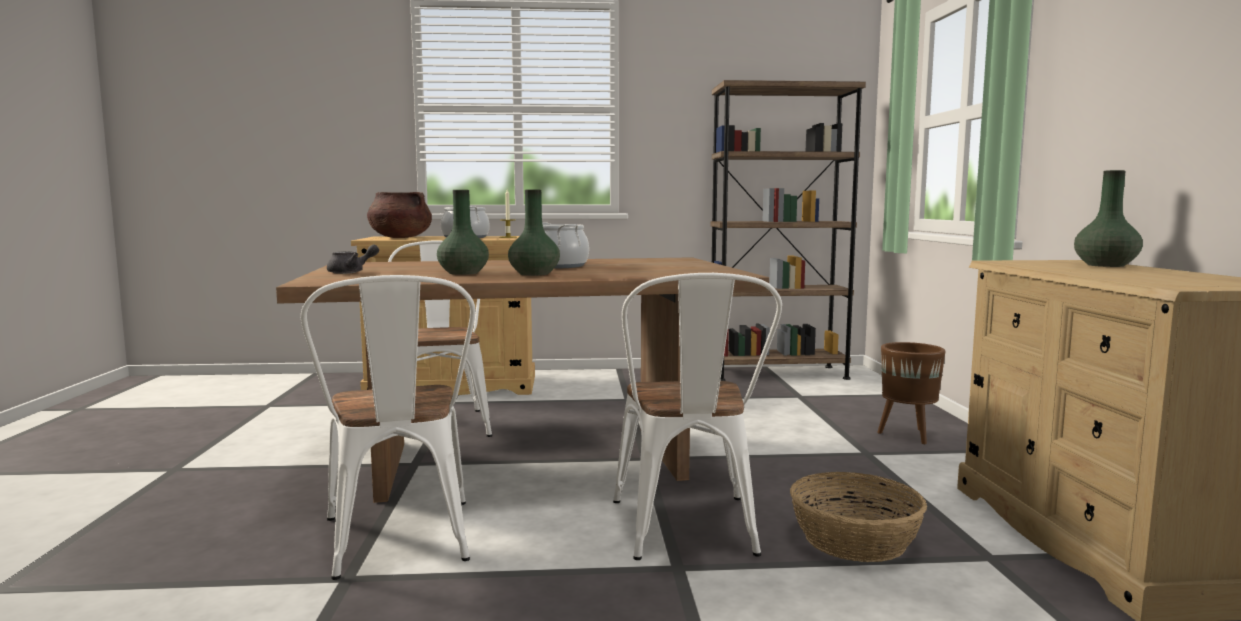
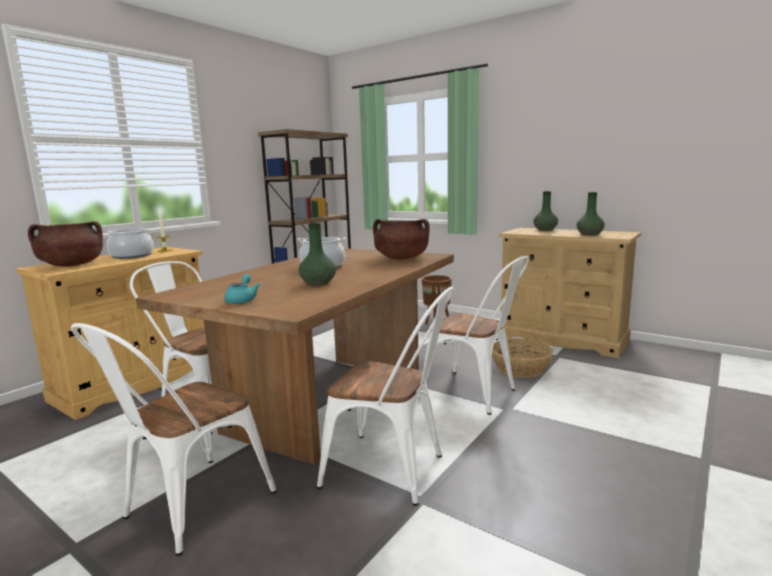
camera: 50 degrees left, 5 degrees up
grey teapot [327,245,379,274] -> turquoise teapot [224,274,260,304]
green vase [508,190,560,276] -> green vase moved to [576,192,605,236]
none -> white chair [71,323,277,556]
none -> brown cooking pot [373,219,430,259]

